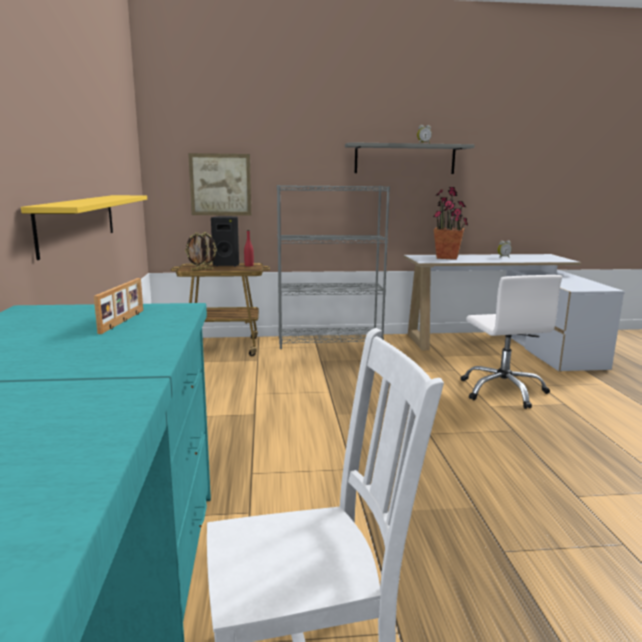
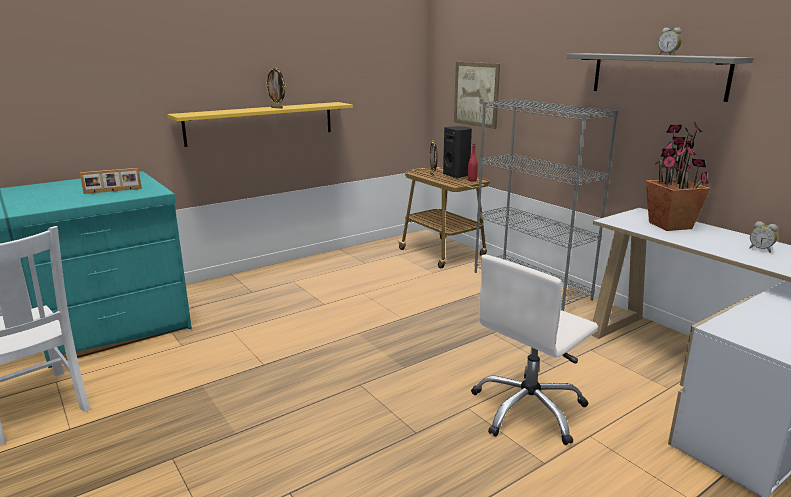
camera: 60 degrees right, 5 degrees up
picture frame [185,232,210,271] -> picture frame moved to [265,67,286,109]

